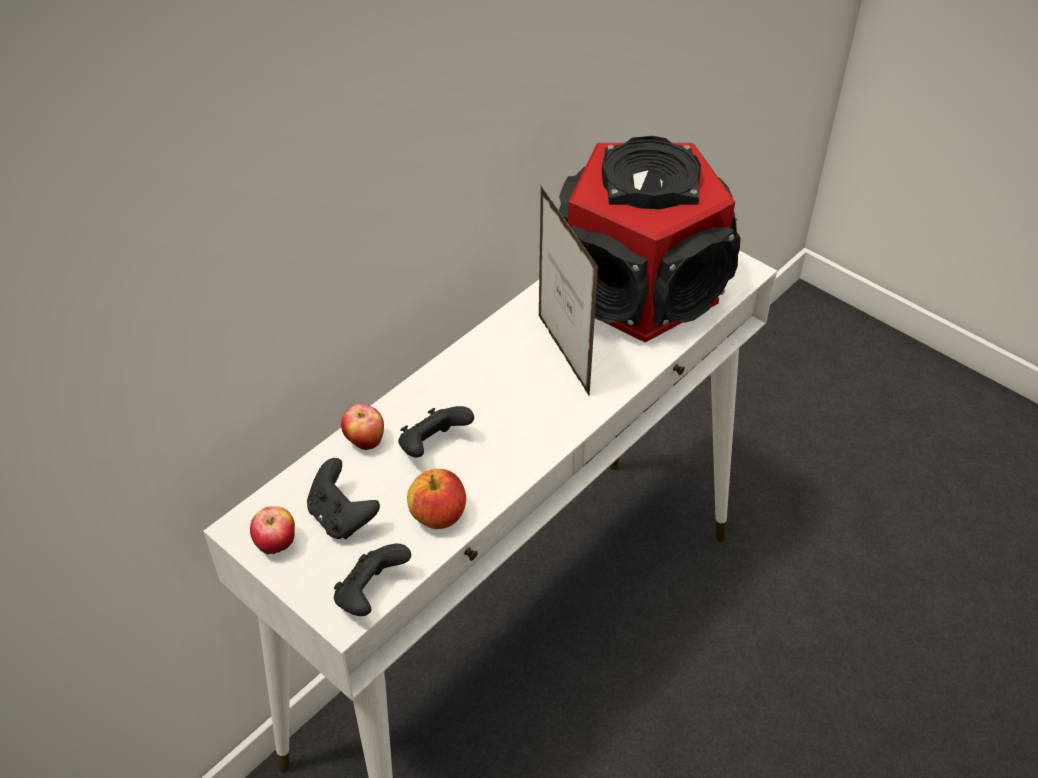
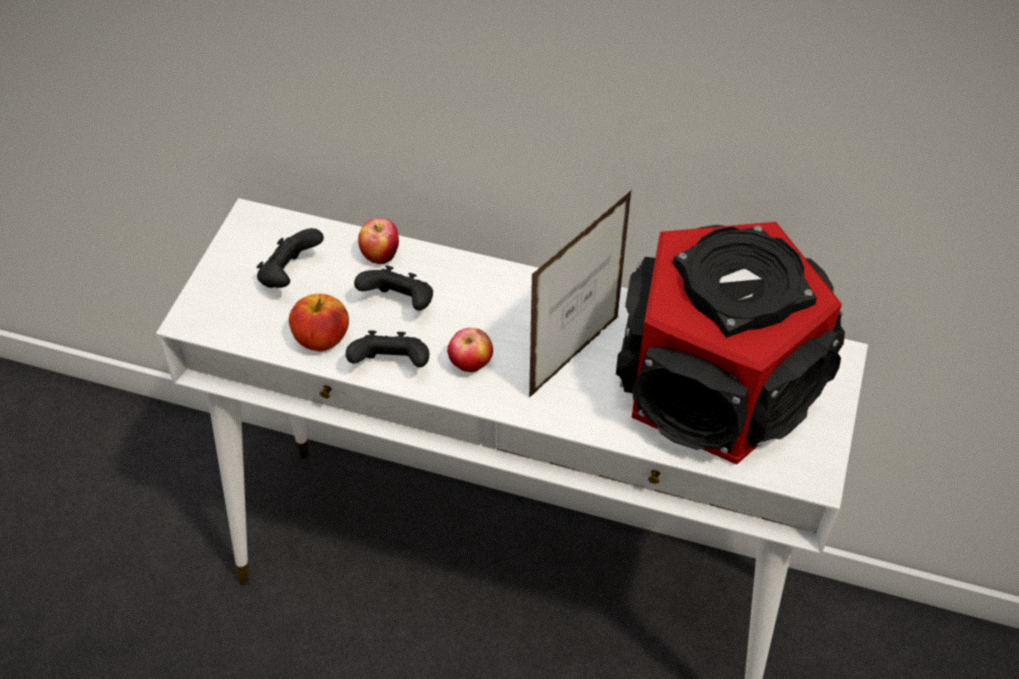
camera: 65 degrees right, 5 degrees up
apple [250,506,295,555] -> apple moved to [447,328,493,372]
black game controller [334,544,411,616] -> black game controller moved to [346,330,429,368]

